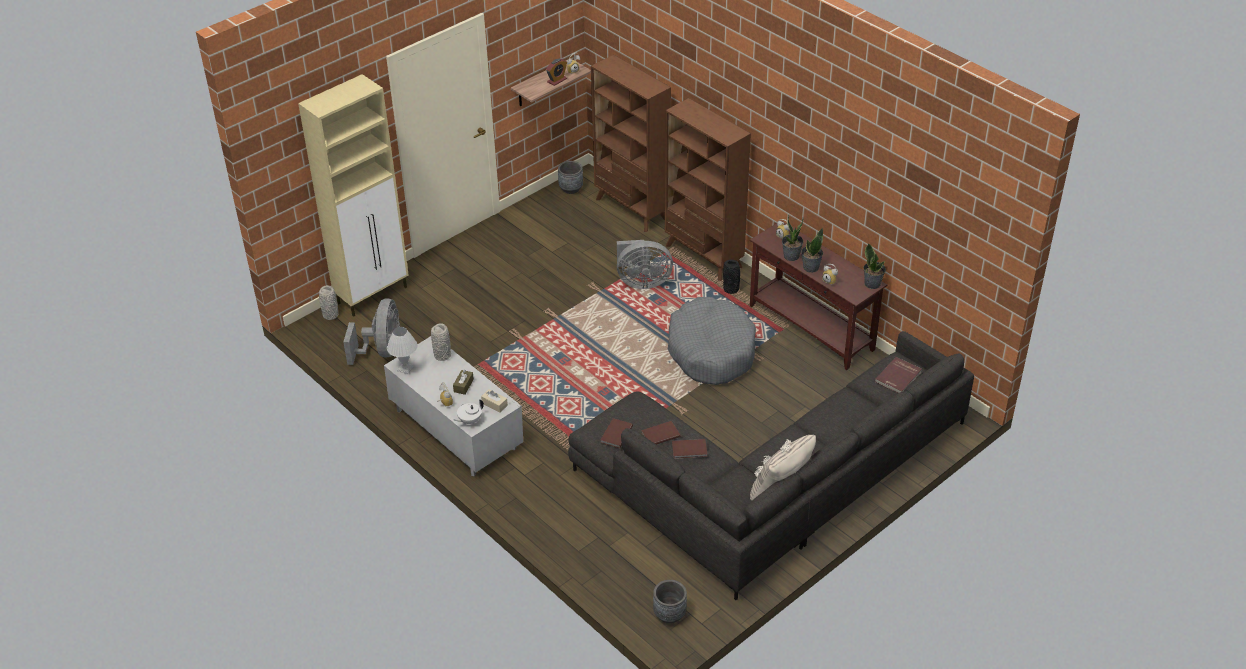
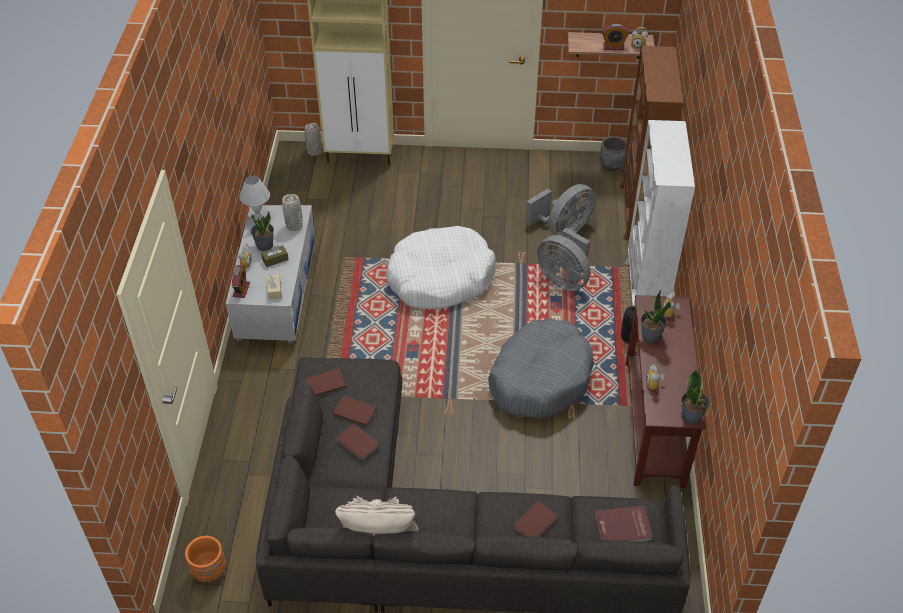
camera: 45 degrees right, 5 degrees up
grey fan [343,298,400,365] -> grey fan moved to [525,184,596,236]
white teapot [453,399,484,424] -> alarm clock [232,265,250,298]
grey planter [653,580,687,624] -> orange planter [185,536,226,582]
brown bookcase [665,98,751,281] -> white bookcase [624,120,695,306]
potted plant [801,228,823,273] -> potted plant moved to [251,211,274,251]
none -> white dog bed [386,226,496,309]
none -> brown book [513,501,558,537]

